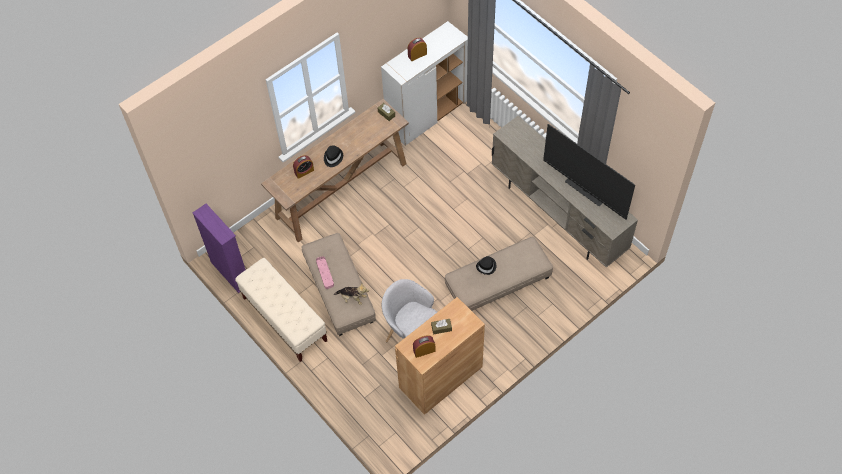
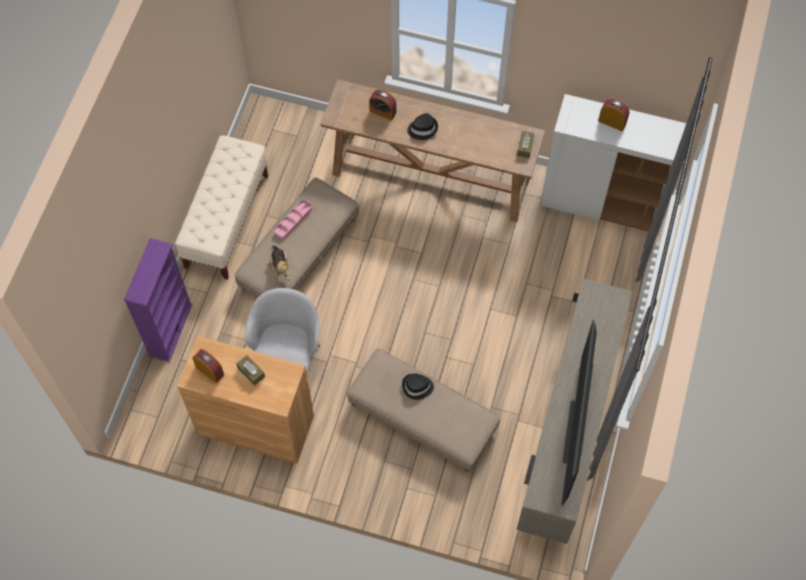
camera: 55 degrees right, 5 degrees up
purple bookcase [193,204,246,293] -> purple bookcase moved to [124,238,193,362]

